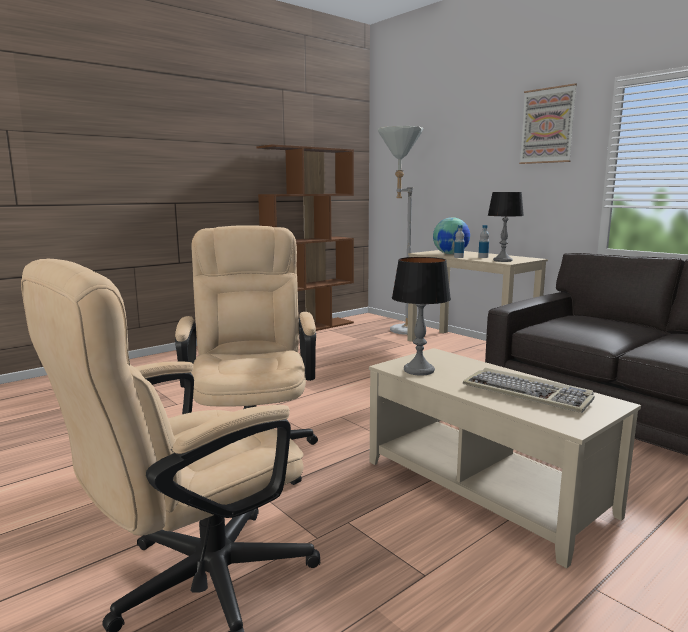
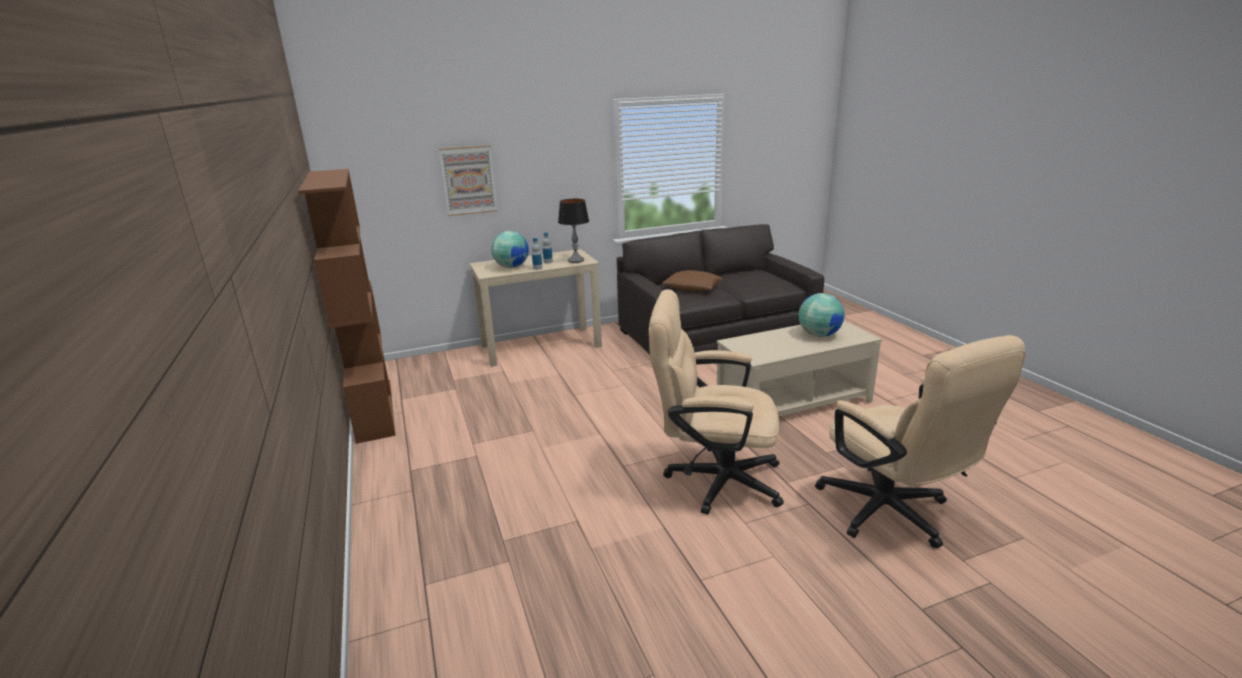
camera: 70 degrees left, 10 degrees up
grey floor lamp [378,126,423,335] -> none
table lamp [392,257,451,375] -> none
keyboard [463,368,595,413] -> globe [799,293,845,337]
picture [519,83,577,164] -> picture moved to [439,145,497,216]
none -> brown pillow [662,270,723,292]

